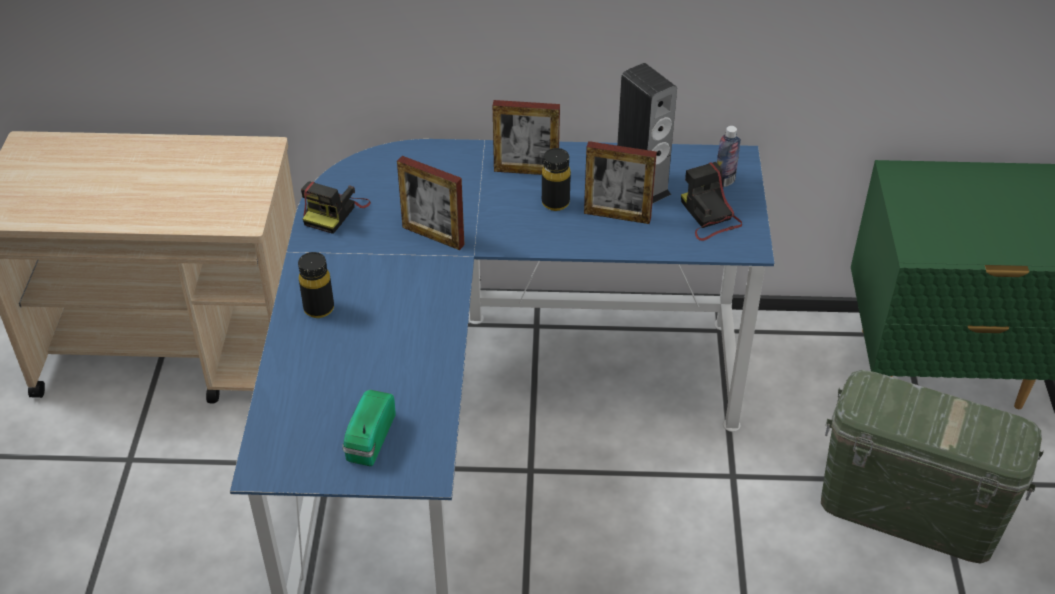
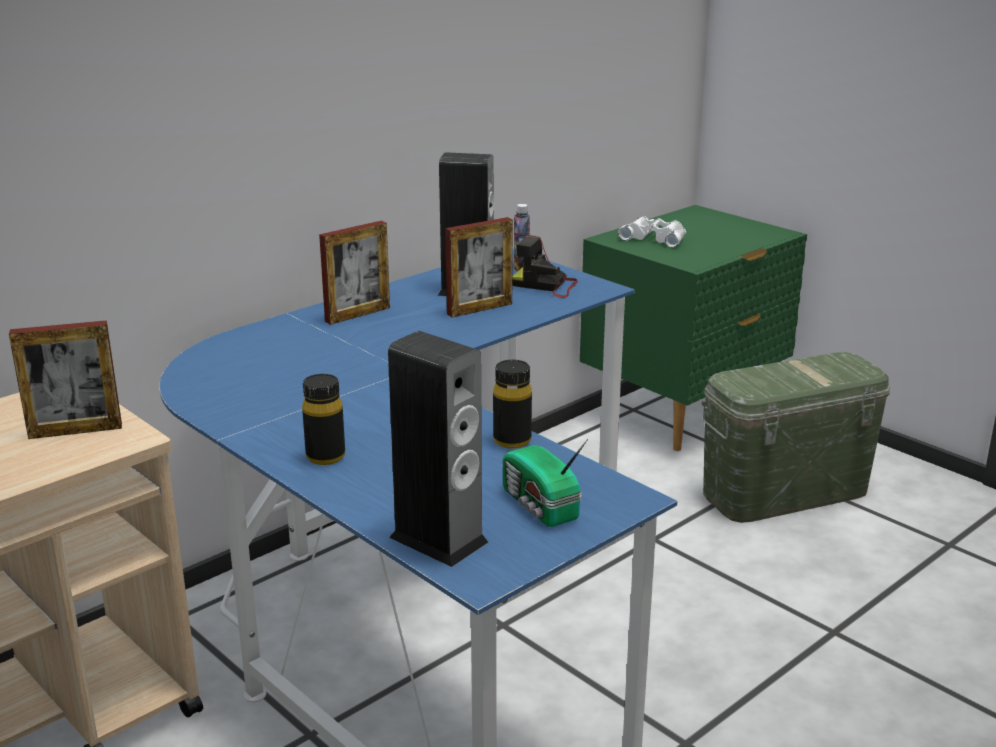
camera: 45 degrees left, 20 degrees down
camera [301,182,371,234] -> none
picture frame [397,156,464,250] -> picture frame moved to [9,320,122,439]
black bottle [542,148,571,211] -> black bottle moved to [493,360,532,449]
none -> speaker [388,331,488,567]
none -> white binoculars [618,216,686,248]

